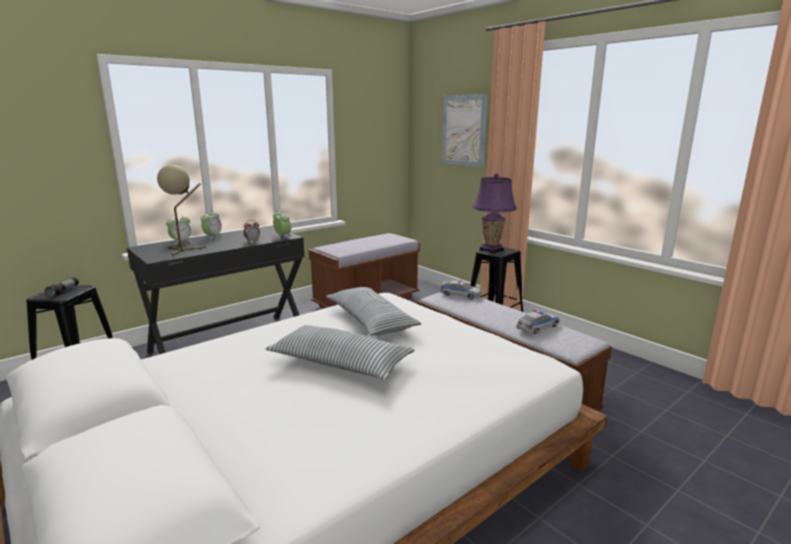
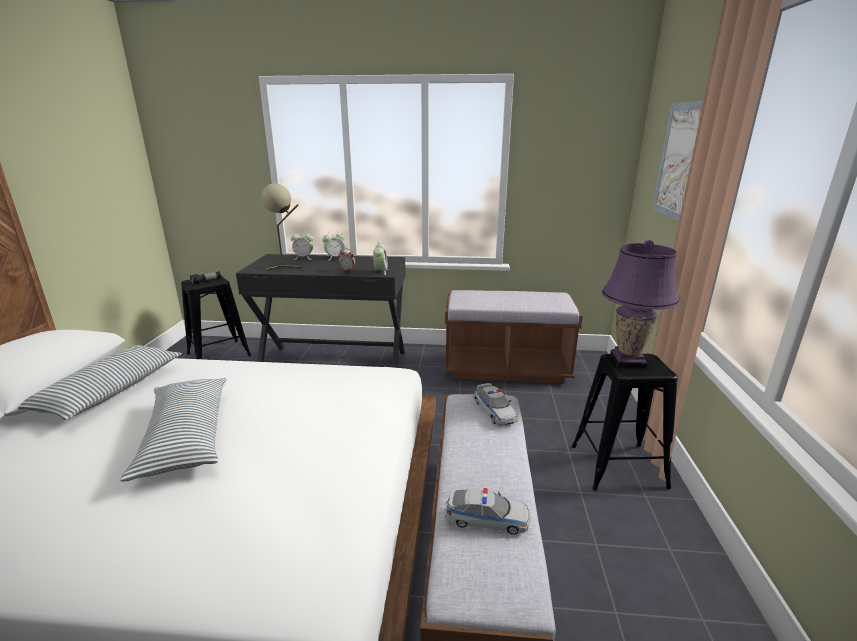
camera: 45 degrees right, 5 degrees up
pillow [326,287,422,335] -> pillow moved to [18,345,182,420]

